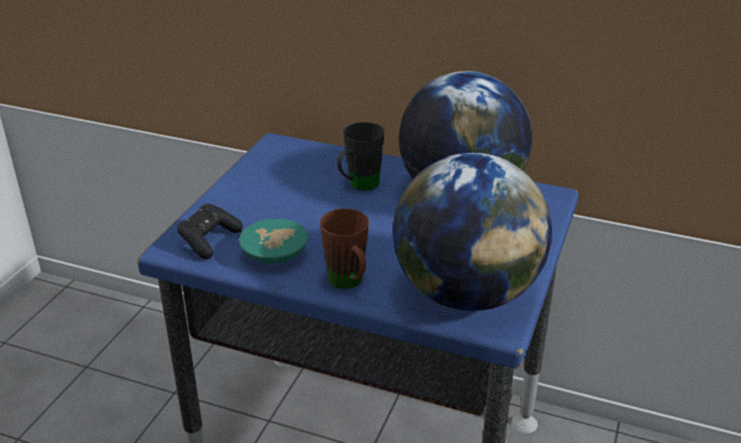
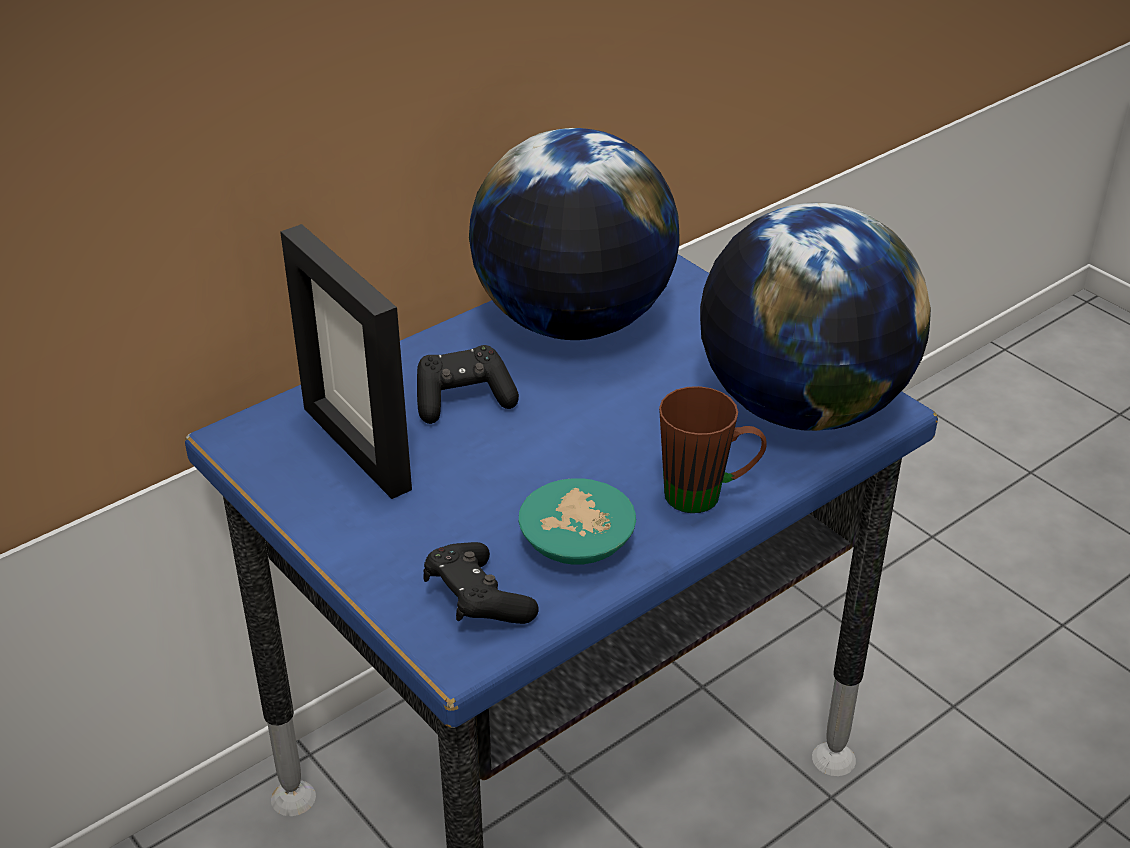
camera: 60 degrees left, 5 degrees up
black mug [337,122,385,191] -> black game controller [417,345,519,424]
none -> picture frame [280,224,412,499]

